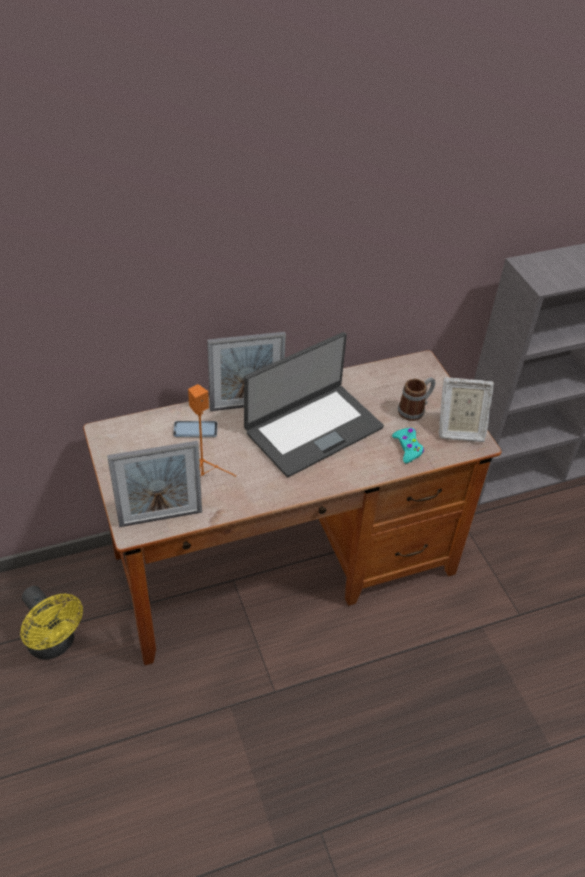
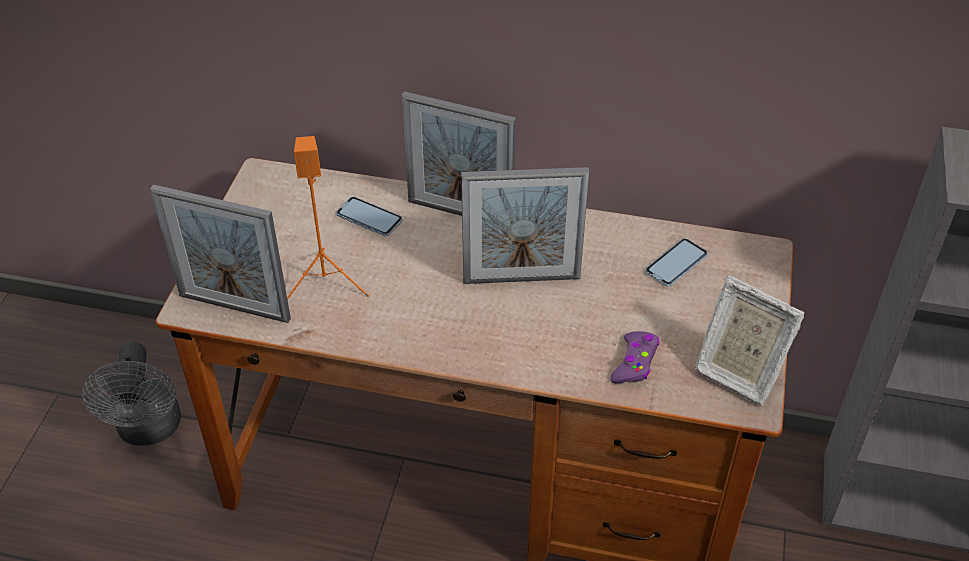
camera: 35 degrees right, 0 degrees up
yellow fan [20,586,83,660] -> grey fan [82,342,181,445]
laptop [244,332,384,477] -> picture frame [461,167,589,284]
turquoise game controller [392,428,424,464] -> purple game controller [610,331,659,384]
mug [398,377,435,421] -> none
none -> phone [645,238,708,287]

